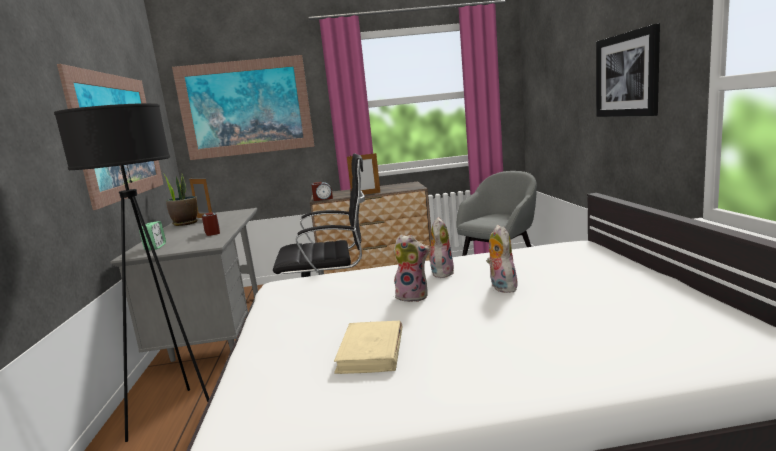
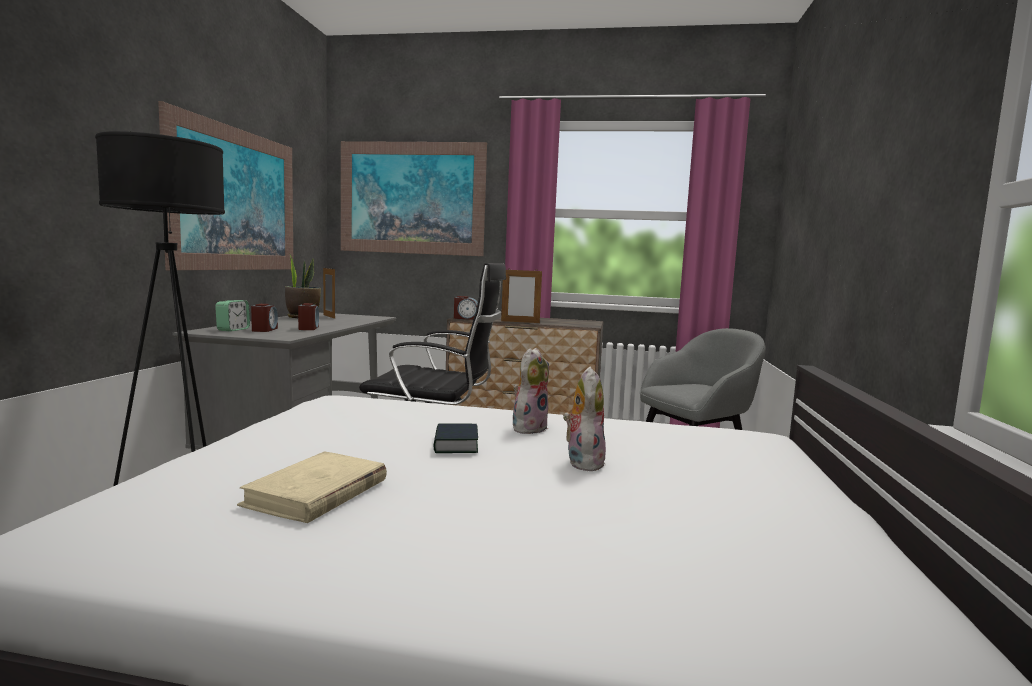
camera: 15 degrees right, 5 degrees down
plush toy [394,234,430,302] -> book [433,424,478,453]
picture [596,23,660,117] -> none
none -> alarm clock [251,304,278,332]

